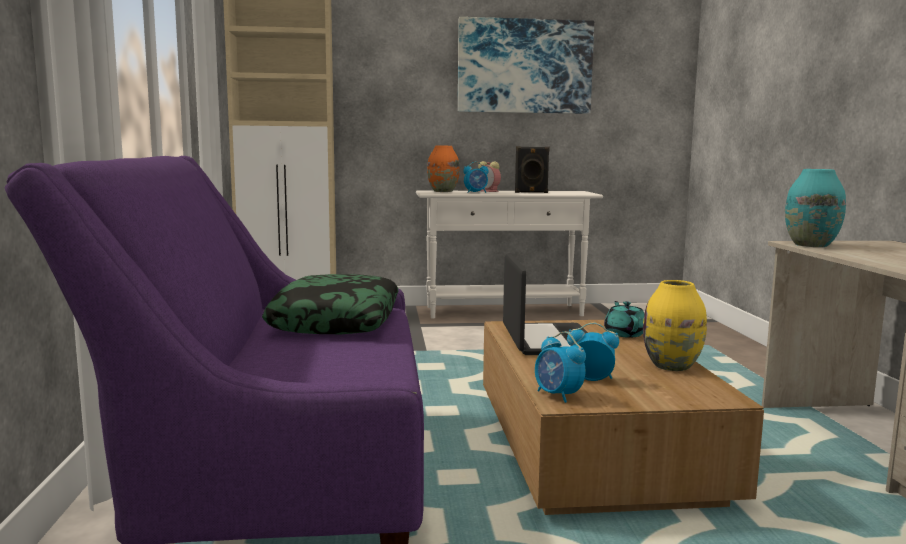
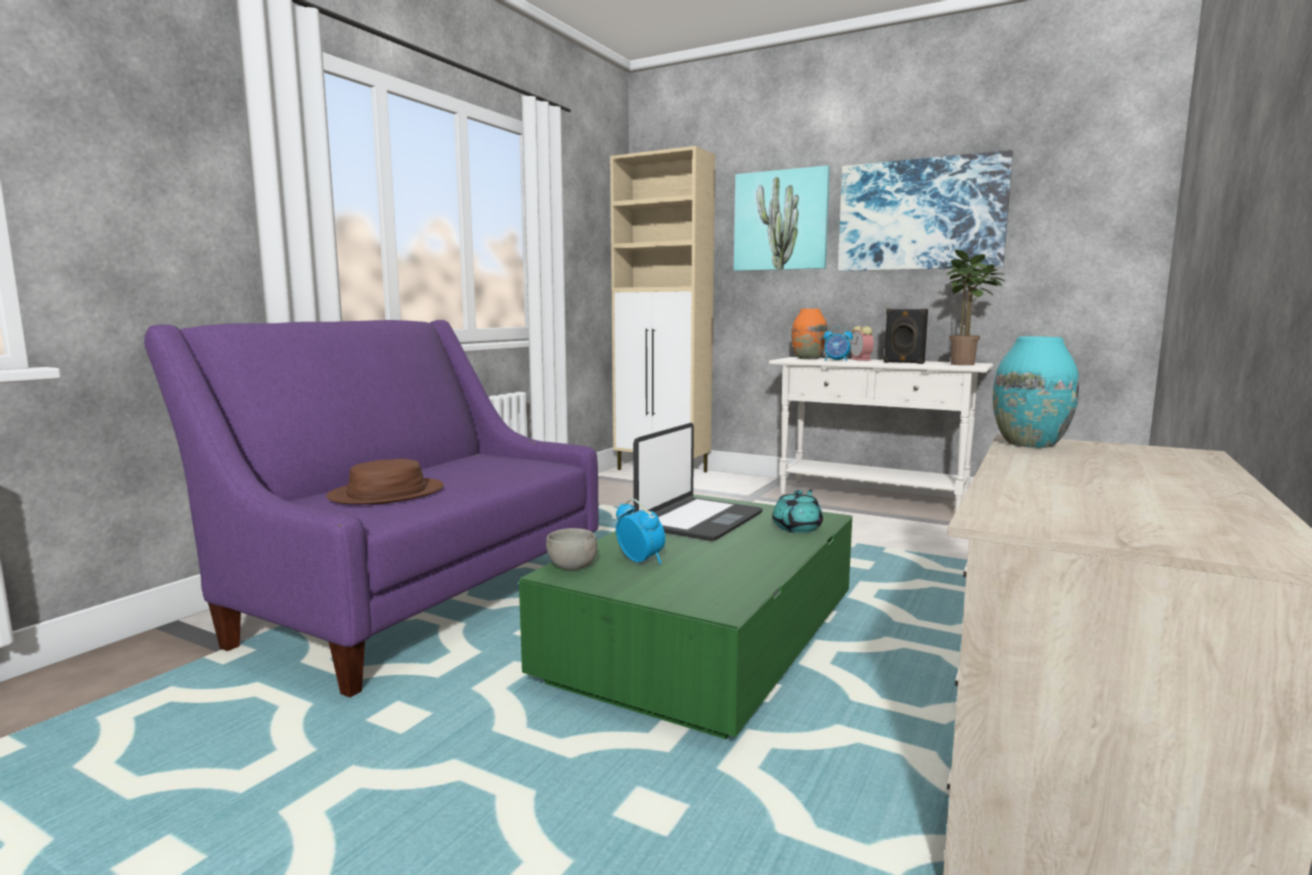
camera: 35 degrees right, 0 degrees up
pillow [262,274,399,334] -> none
brown coffee table [483,320,764,515] -> green coffee table [519,494,852,739]
alarm clock [535,332,586,403] -> grey bowl [546,528,597,570]
yellow vase [643,280,707,371] -> none
none -> brown hat [326,459,444,504]
none -> picture [734,165,830,271]
none -> potted plant [945,250,1004,365]

